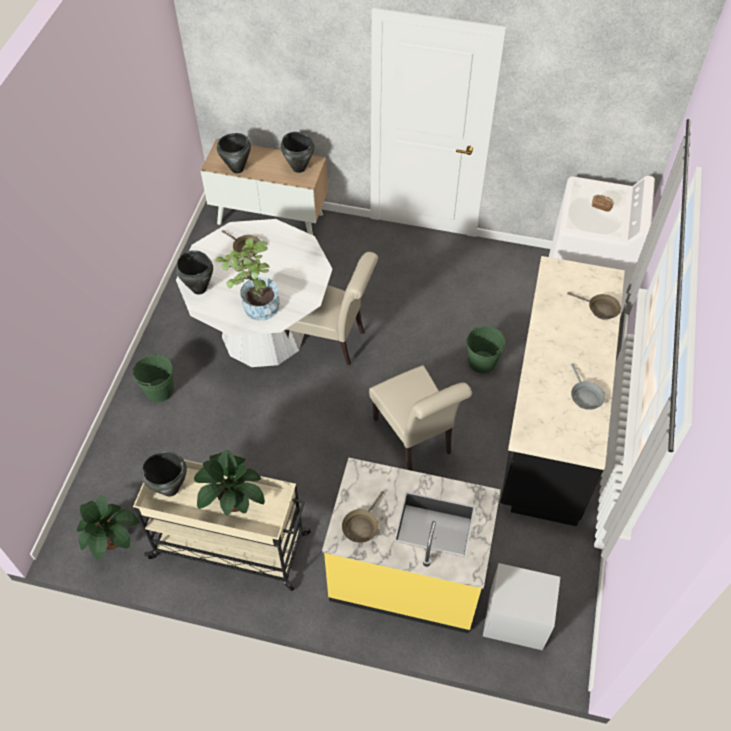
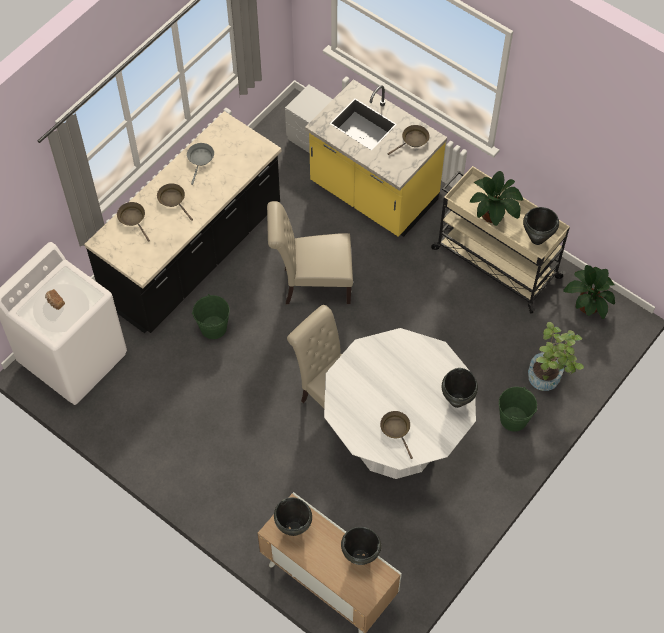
camera: 155 degrees left, 5 degrees up
potted plant [215,238,280,321] -> potted plant moved to [528,322,584,391]
beige chair [369,365,472,471] -> beige chair turned 90 degrees counterclockwise [267,201,353,304]
none -> brown frying pan [157,183,193,221]

